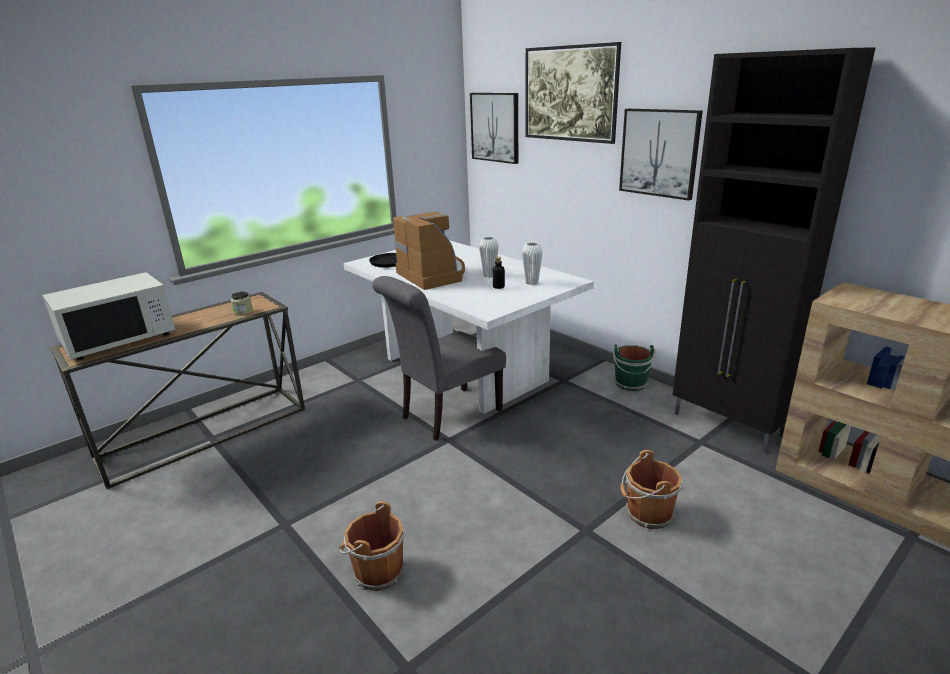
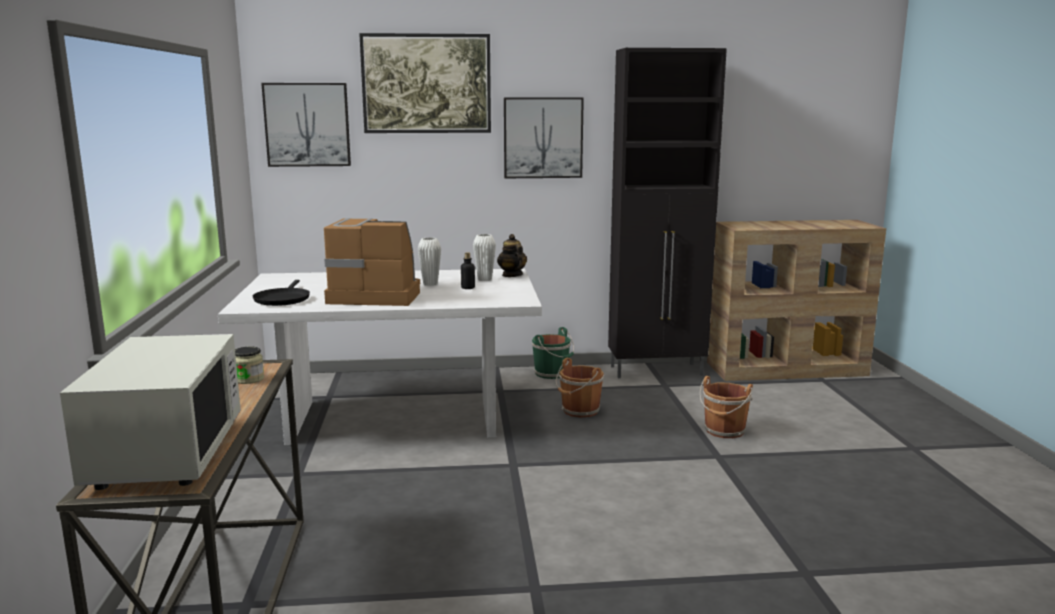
camera: 55 degrees left, 10 degrees down
brown bucket [339,501,405,591] -> brown bucket moved to [555,358,604,417]
grey chair [372,276,506,441] -> none
none -> teapot [497,234,527,277]

